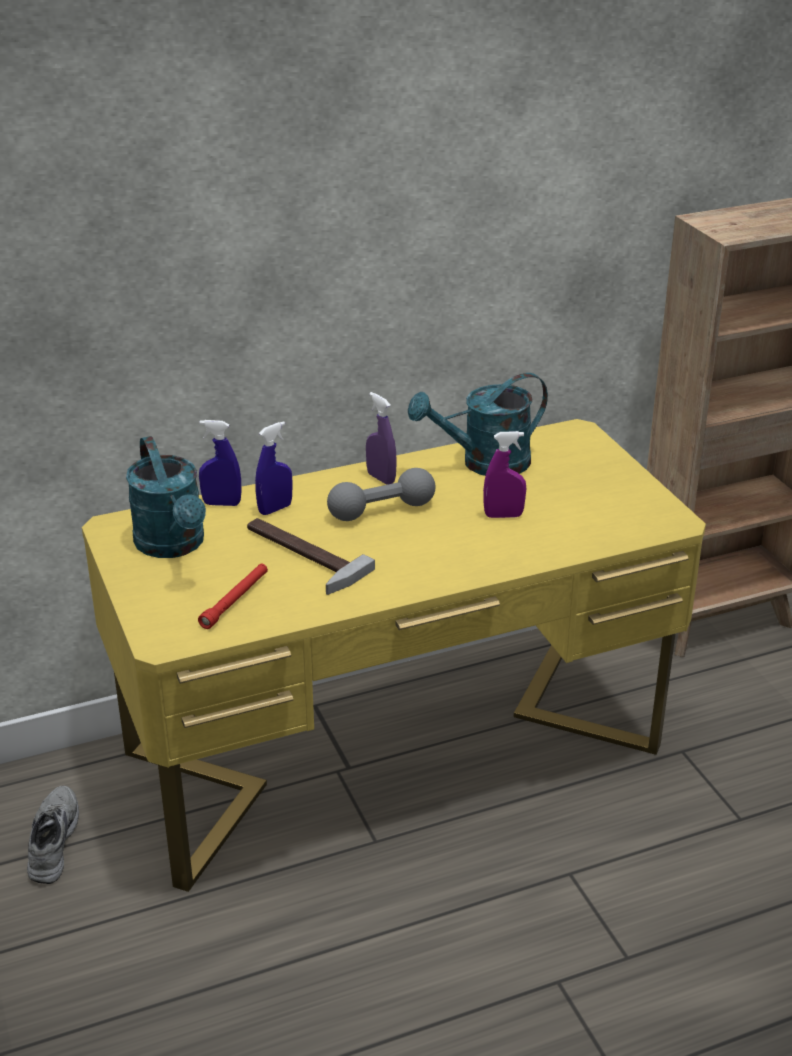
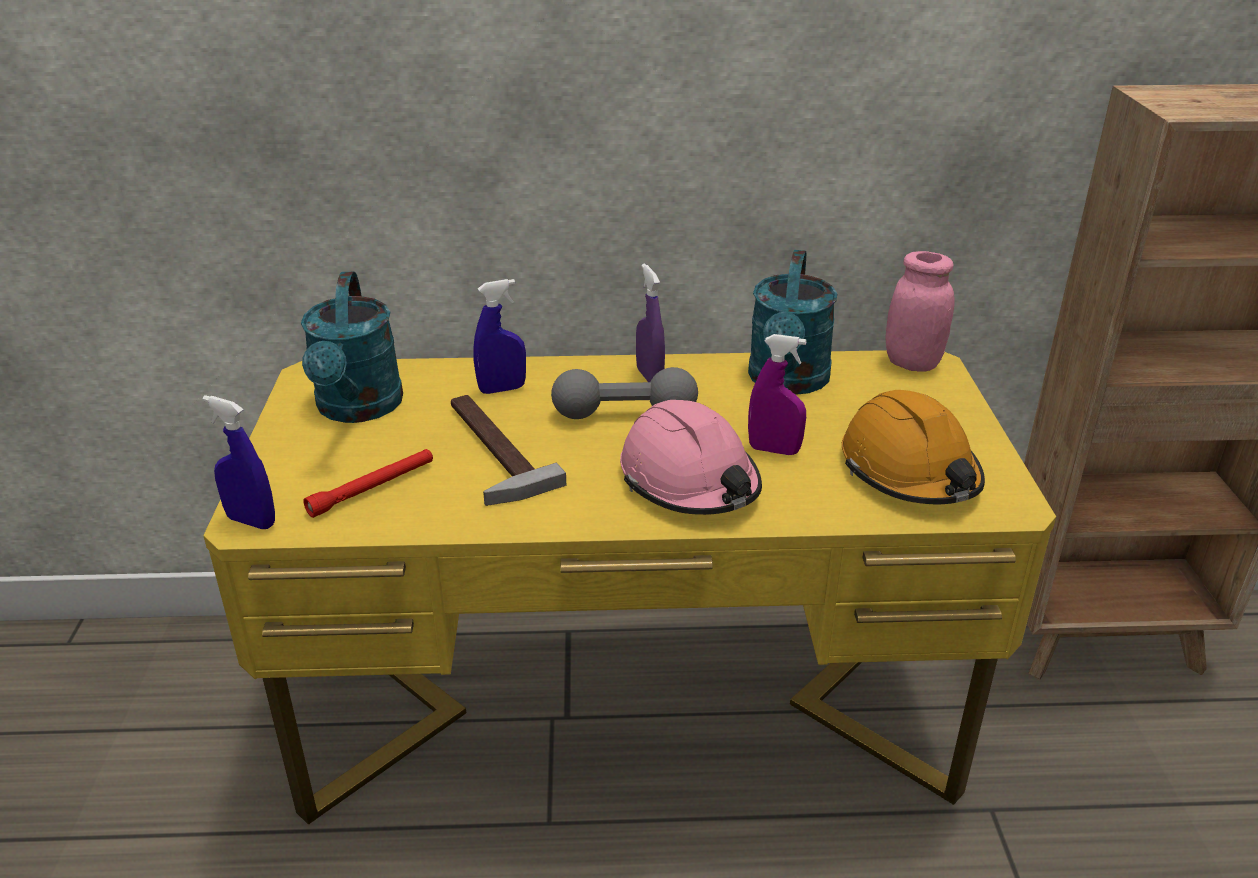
camera: 20 degrees right, 0 degrees up
grey shoe [27,786,79,884] -> none
blue spray bottle [199,420,242,506] -> blue spray bottle moved to [202,395,275,529]
turquoise watering can [408,373,548,476] -> turquoise watering can turned 75 degrees counterclockwise [748,250,837,395]
none -> pink hard hat [620,400,762,515]
none -> orange hard hat [842,390,985,504]
none -> pink jar [886,251,955,372]

